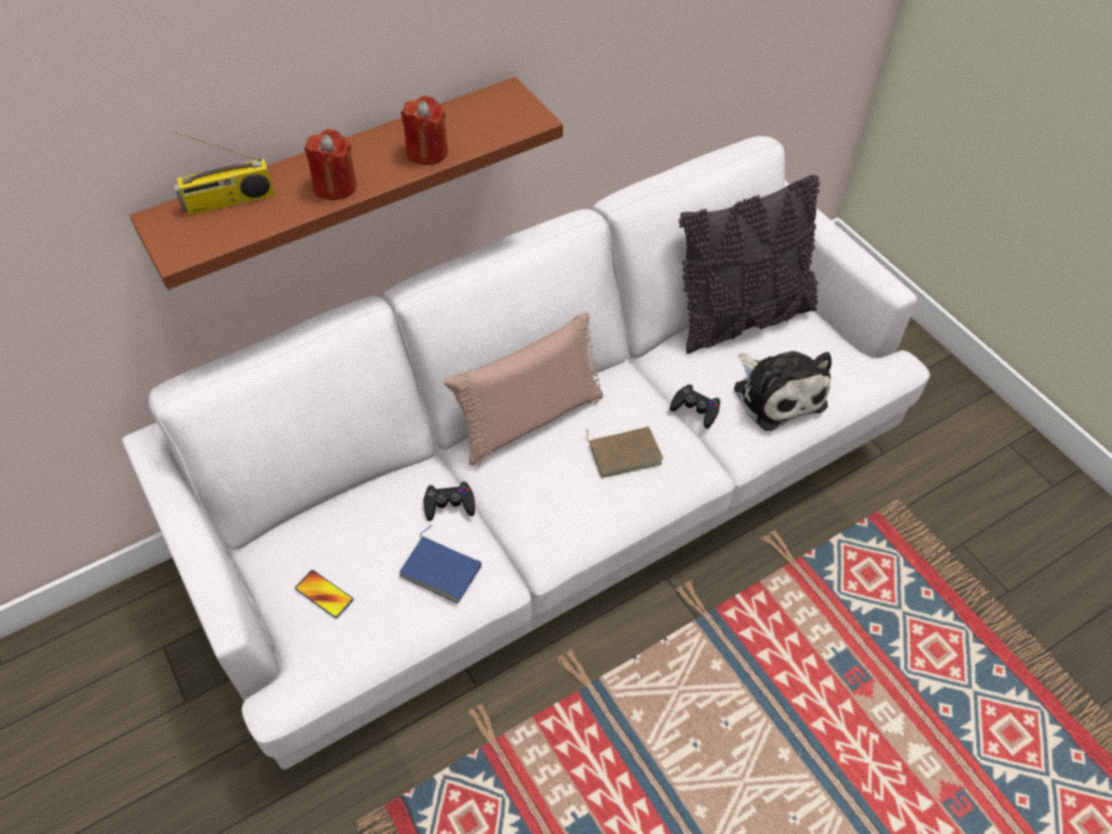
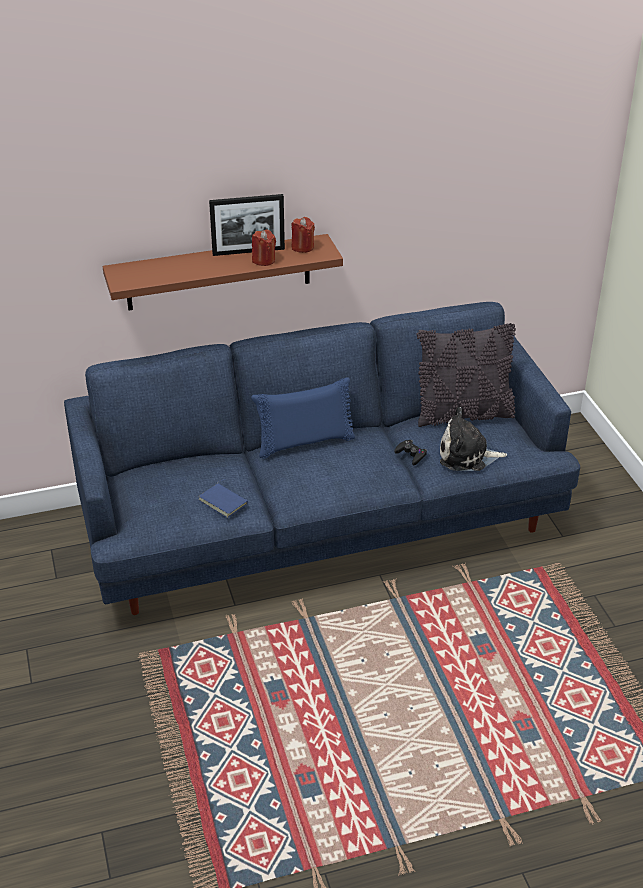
camera: 15 degrees right, 15 degrees down
white sofa [122,136,930,770] -> blue sofa [64,302,580,615]
radio [174,132,275,216] -> none
phone [295,570,353,618] -> none
red candle [304,129,357,200] -> red candle moved to [291,217,315,253]
black game controller [424,481,475,521] -> none
beige pillow [444,312,603,466] -> blue pillow [251,377,355,459]
brown book [586,426,663,478] -> none
plush toy [734,351,832,431] -> plush toy turned 105 degrees clockwise [440,407,507,471]
none -> picture frame [209,194,285,256]

